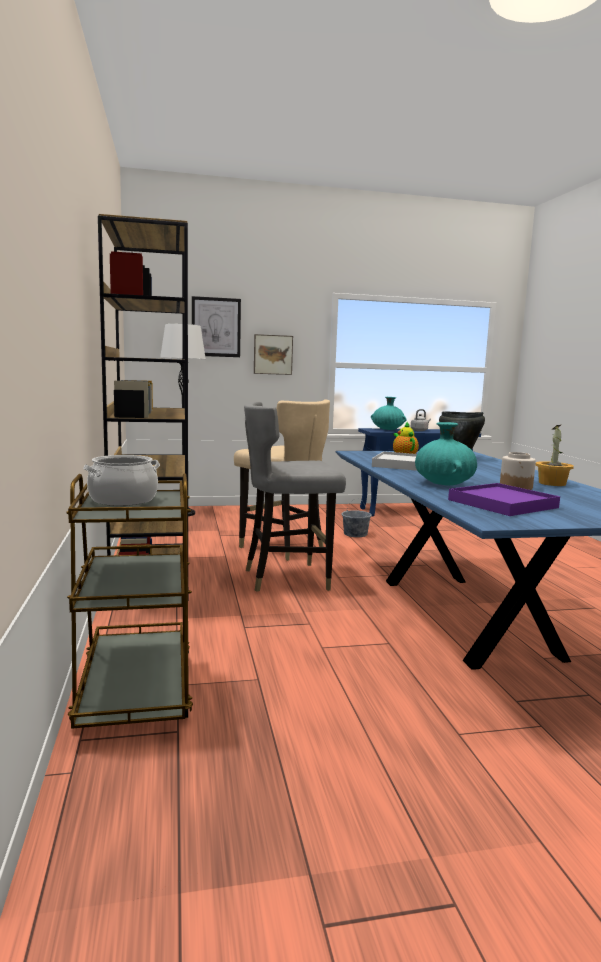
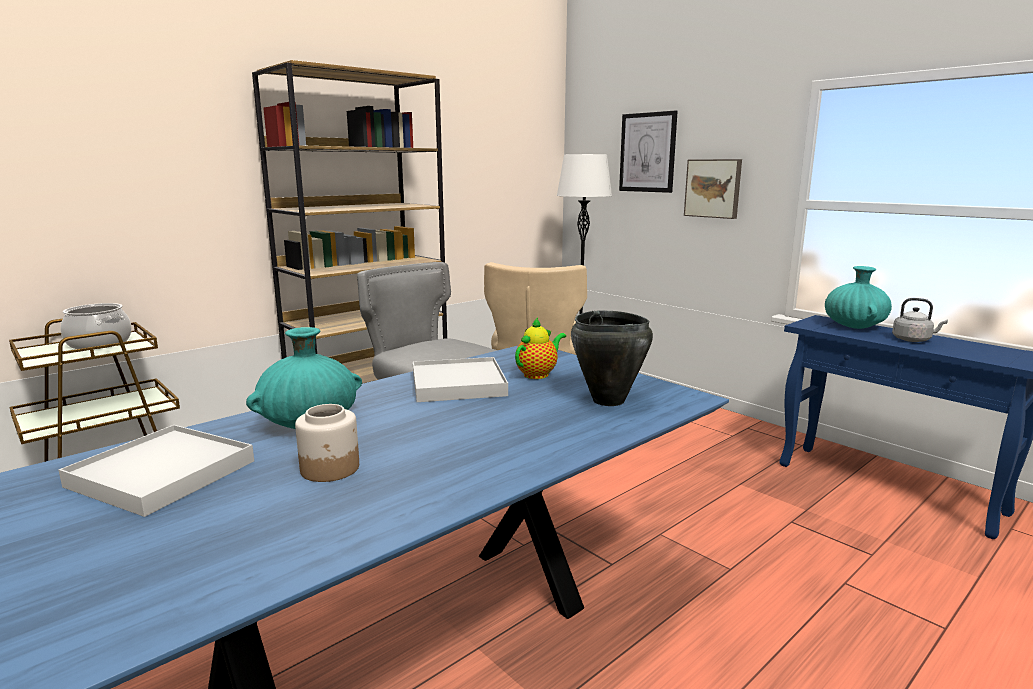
camera: 60 degrees right, 5 degrees up
grey bucket [342,498,372,537] -> none
purple tray [448,483,560,516] -> white tray [59,425,254,517]
potted plant [535,425,574,486] -> none

